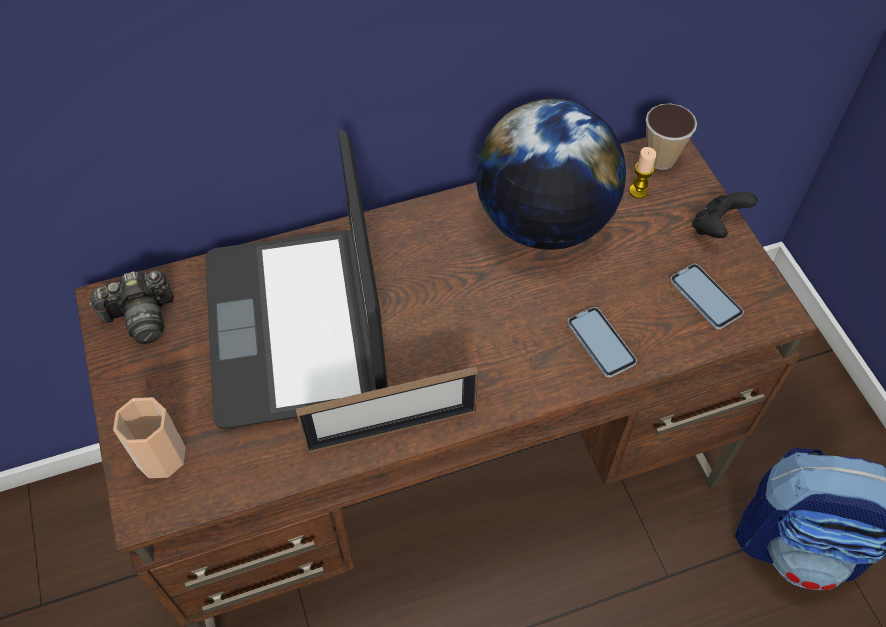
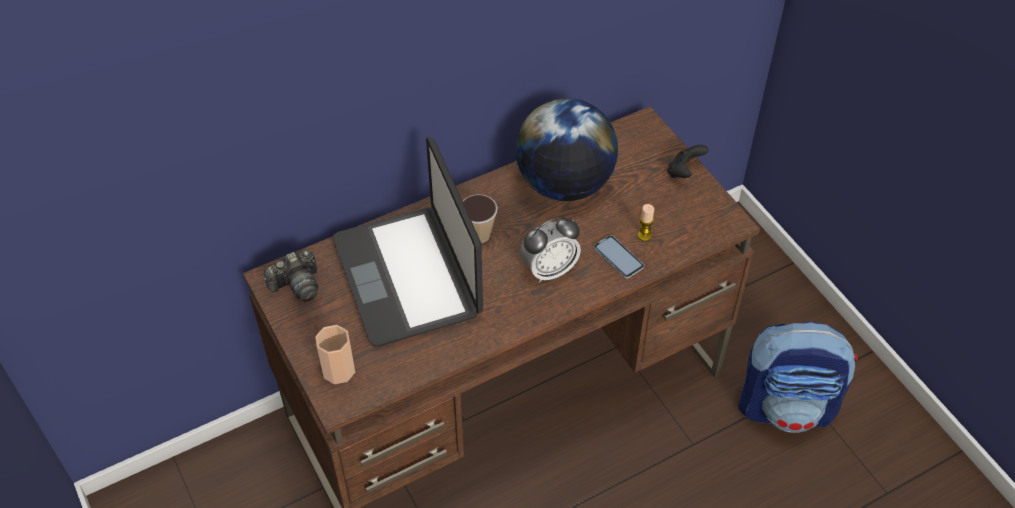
camera: 10 degrees left, 5 degrees down
picture frame [296,366,478,453] -> none
candle [629,147,656,199] -> candle moved to [638,204,654,241]
cup [646,103,697,170] -> cup moved to [463,194,498,243]
phone [670,264,744,329] -> none
none -> alarm clock [520,217,581,283]

